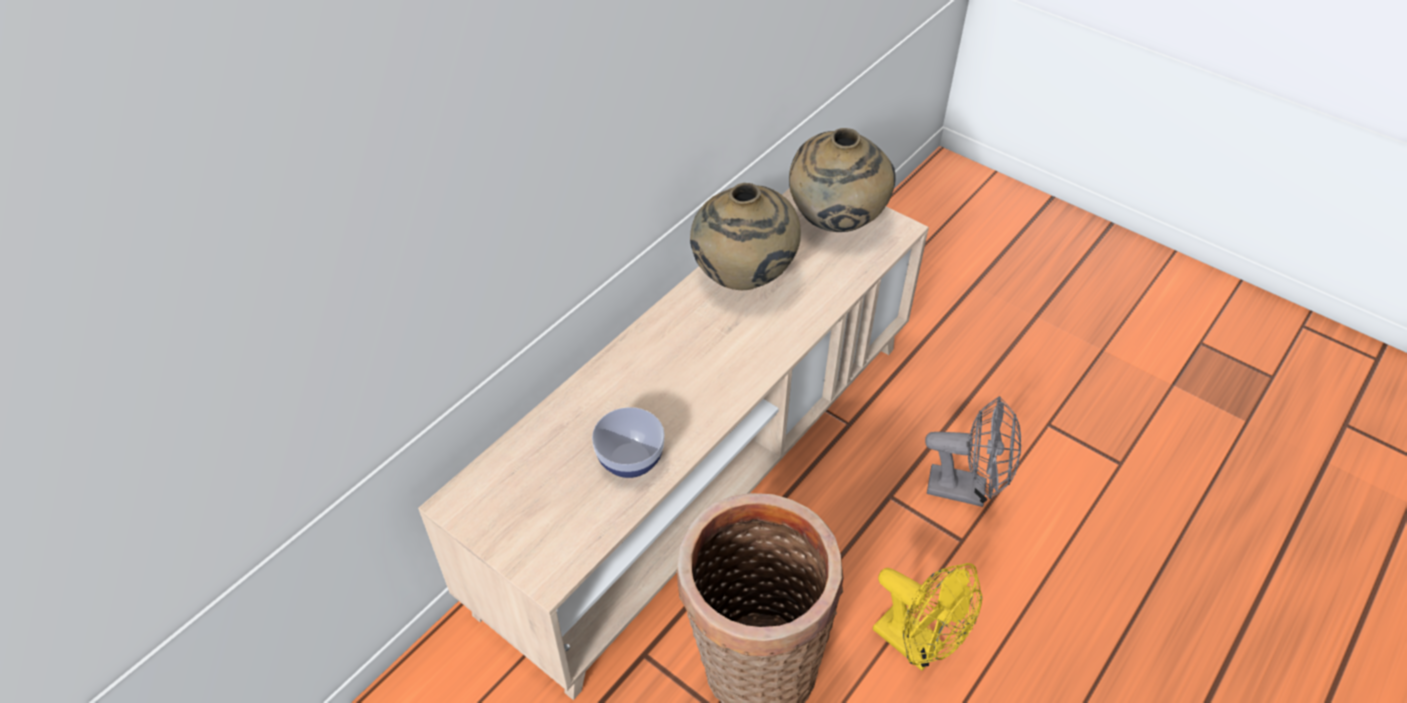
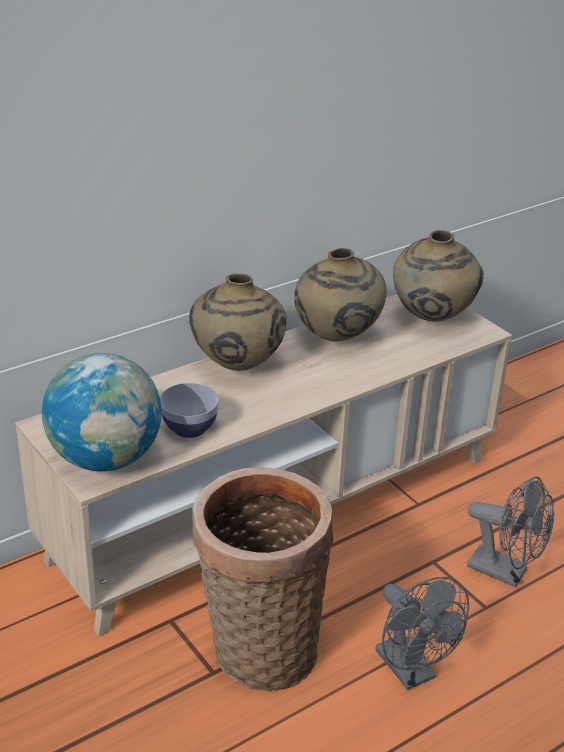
camera: 15 degrees right, 15 degrees down
yellow fan [873,563,982,671] -> grey fan [375,577,469,690]
none -> globe [42,353,162,472]
none -> beige vase [189,274,287,371]

